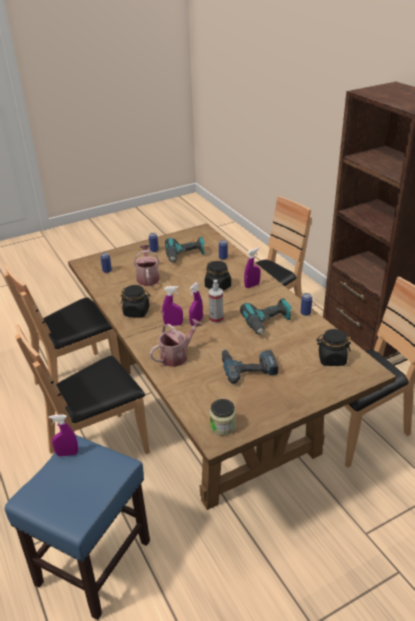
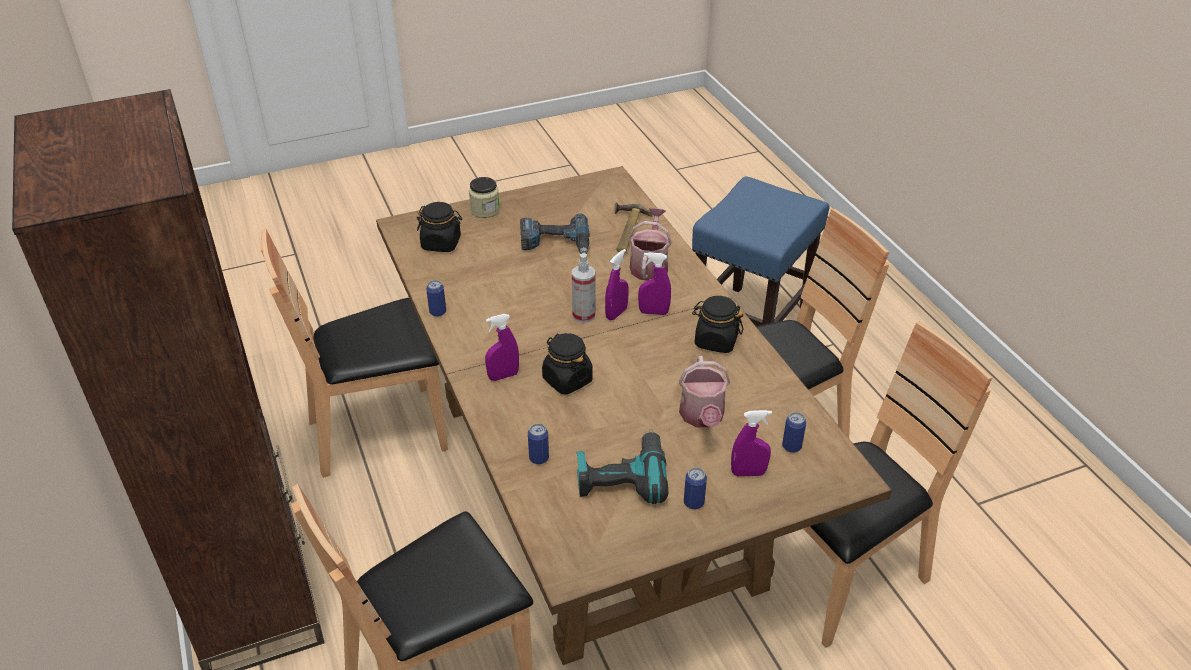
camera: 175 degrees left, 5 degrees up
purple spray bottle [49,414,78,457] -> purple spray bottle moved to [731,410,772,476]
watering can [150,319,203,367] -> watering can turned 135 degrees clockwise [628,208,672,281]
jar [210,399,236,436] -> jar moved to [469,177,500,218]
power drill [240,298,292,335] -> none
none -> hammer [615,202,653,252]

